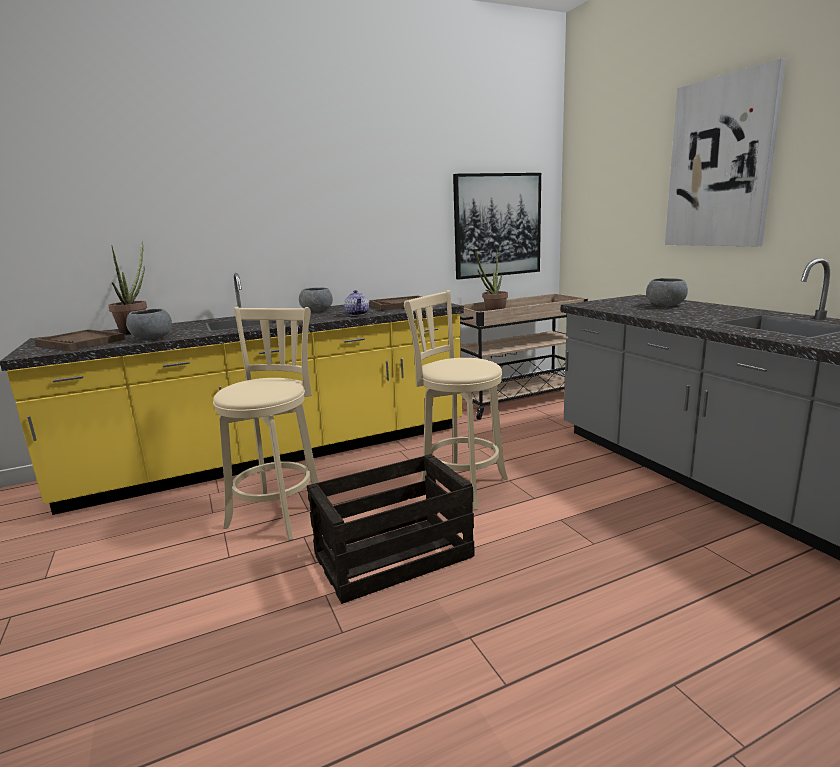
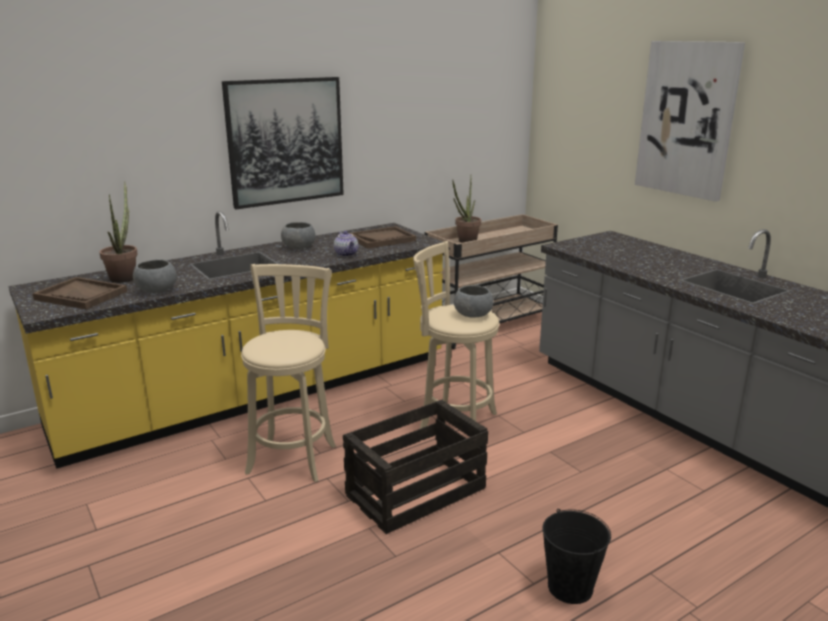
camera: 10 degrees left, 5 degrees up
picture [453,173,541,280] -> picture moved to [222,77,344,209]
grey bowl [646,278,688,306] -> grey bowl moved to [454,285,493,318]
none -> black bucket [542,509,611,604]

